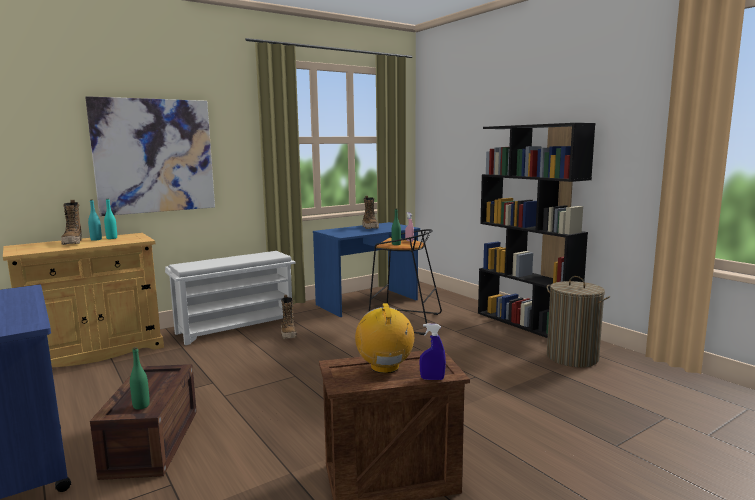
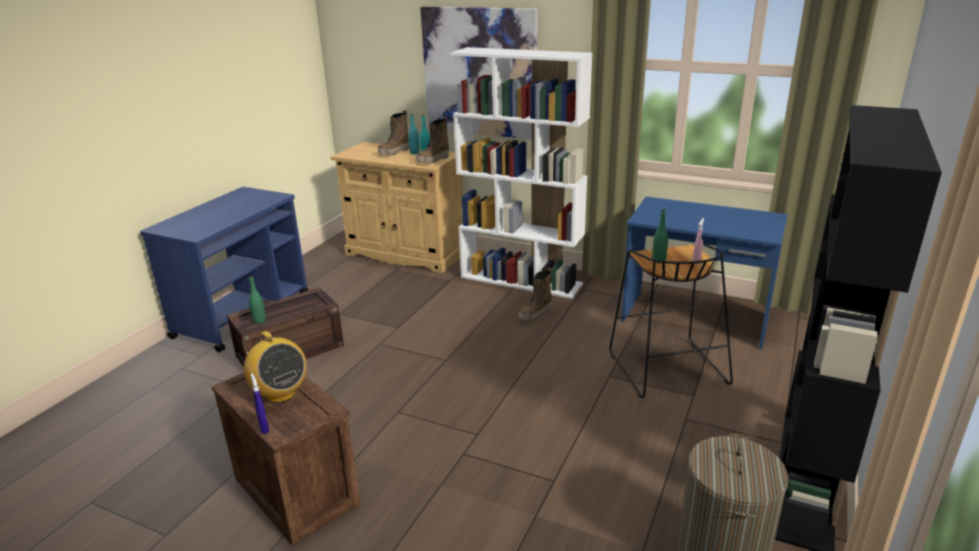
camera: 60 degrees right, 15 degrees up
white shoe rack [165,251,296,345] -> white bookcase [450,47,593,299]
radio [355,303,414,373] -> radio turned 90 degrees clockwise [242,331,307,403]
boot [362,196,379,229] -> boot moved to [416,117,449,164]

